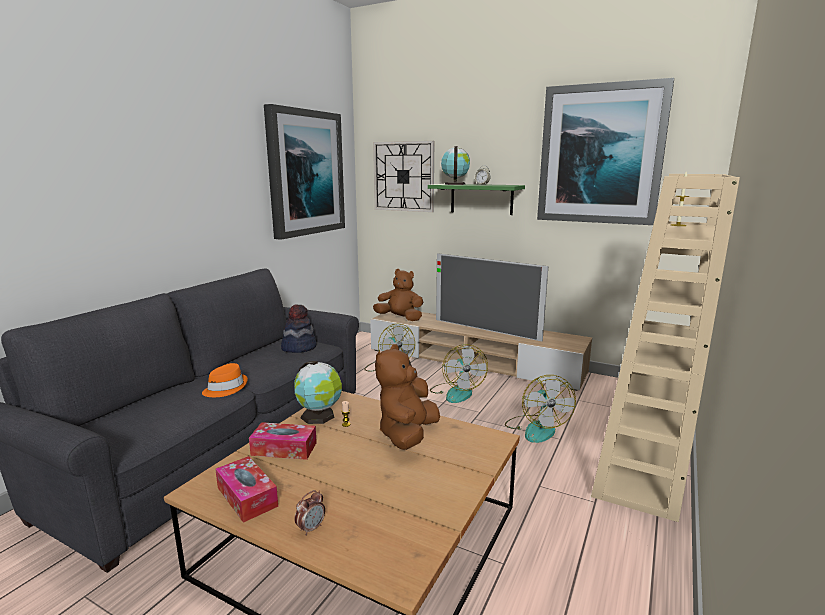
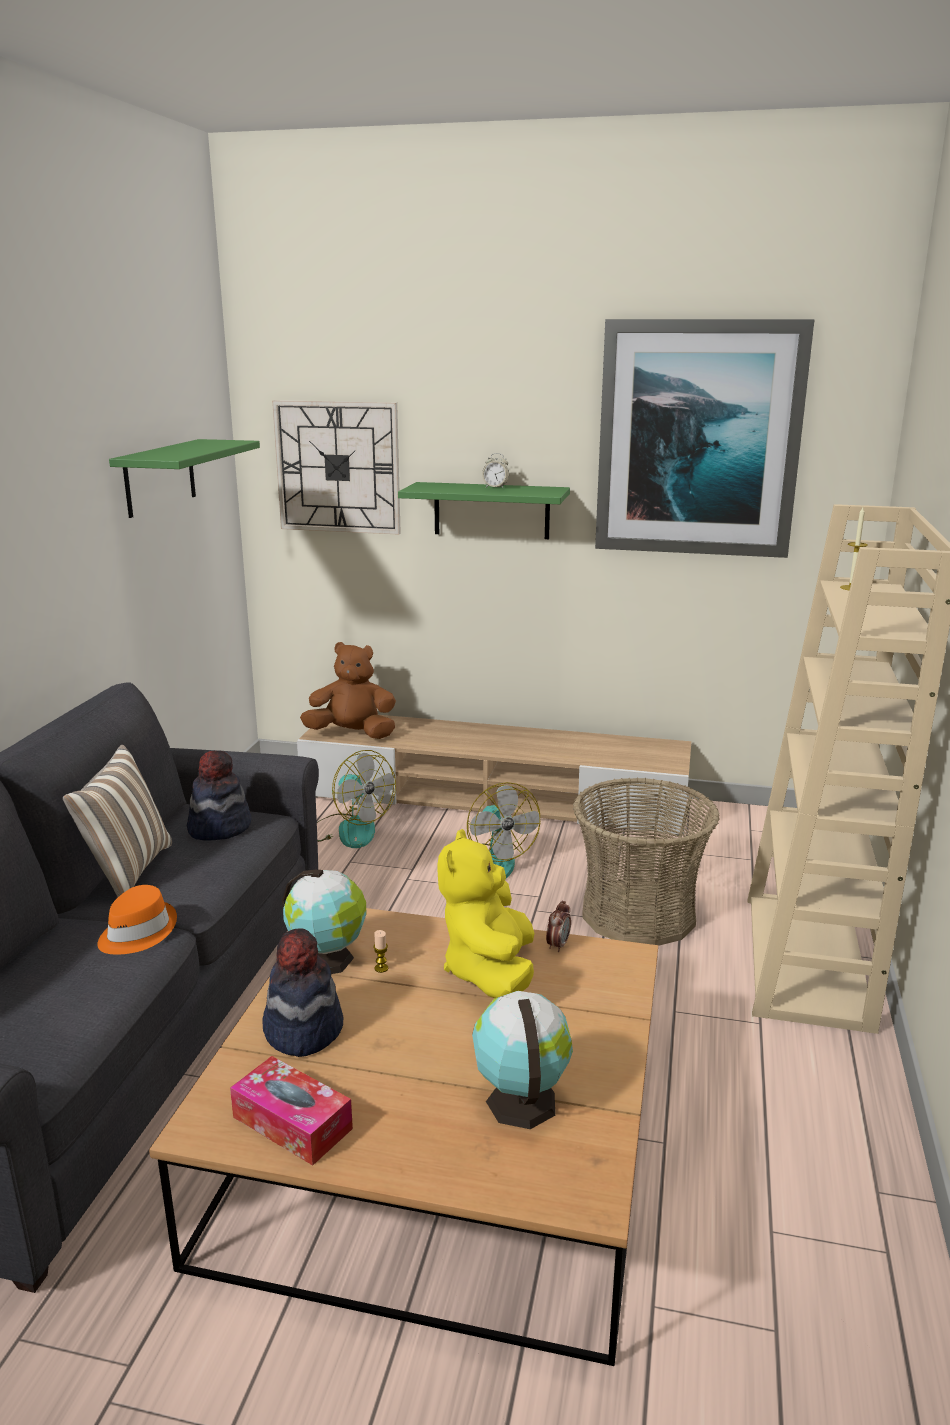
camera: 15 degrees left, 5 degrees up
tissue box [249,422,317,460] -> hat [262,928,343,1057]
picture [264,104,345,240] -> green shelf [109,439,260,518]
alarm clock [294,490,325,536] -> alarm clock moved to [546,901,571,952]
brown plush toy [375,344,440,450] -> yellow plush toy [437,829,534,998]
television [436,253,548,341] -> none
globe [441,146,470,185] -> globe moved to [472,991,573,1129]
fan [505,375,576,443] -> basket [573,778,720,946]
none -> pillow [63,745,172,897]

